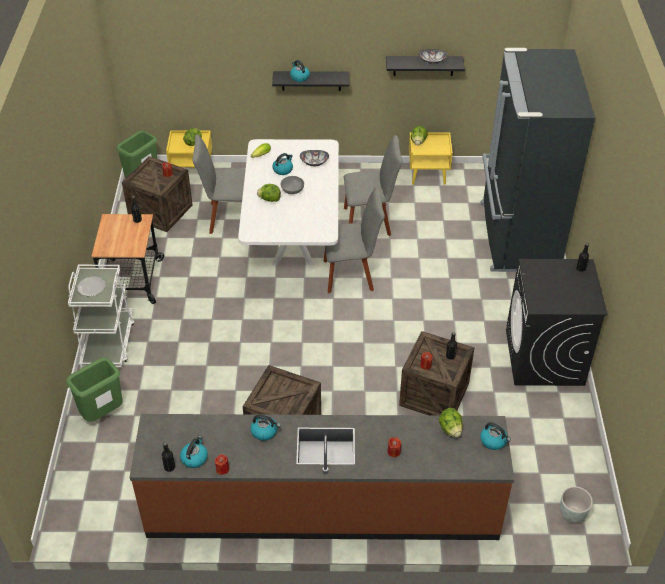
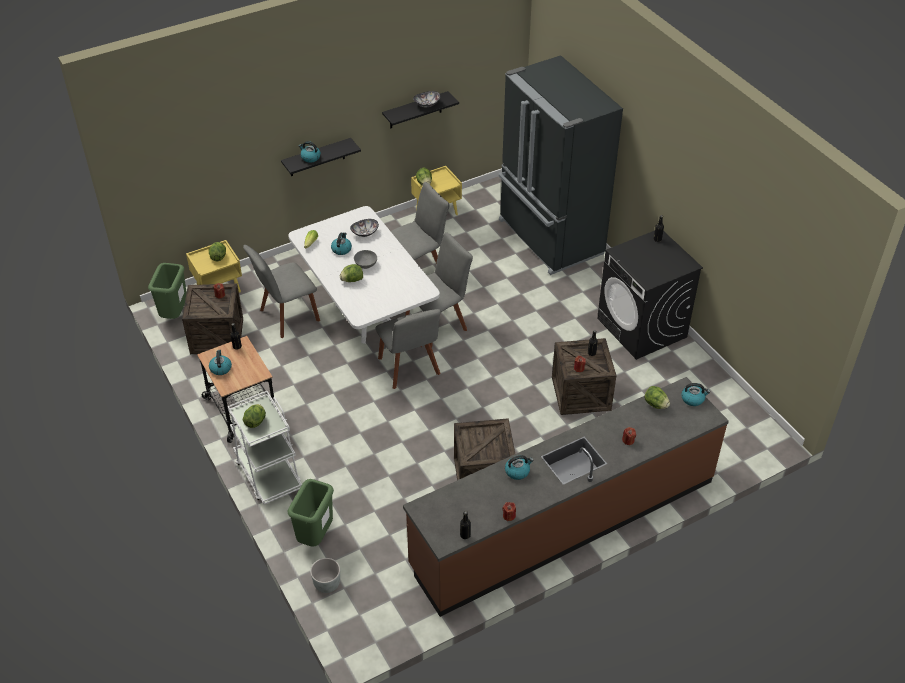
camera: 30 degrees left, 0 degrees up
plate [77,276,106,296] -> lettuce [243,404,266,428]
kettle [180,436,208,468] -> kettle moved to [209,350,232,375]
grey planter [560,486,593,523] -> grey planter moved to [310,558,340,593]
none -> grey chair [375,309,441,389]

